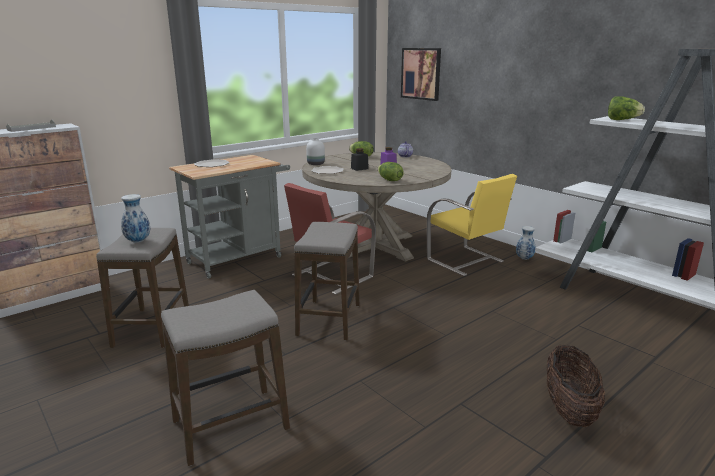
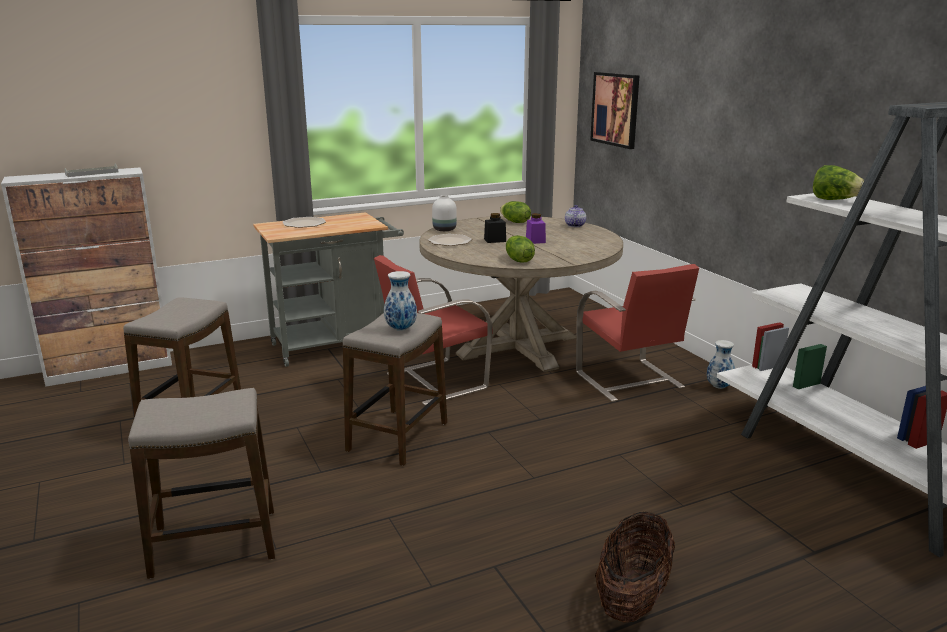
camera: 15 degrees right, 0 degrees up
vase [121,194,150,243] -> vase moved to [384,271,417,331]
yellow chair [427,174,517,276] -> red chair [576,264,699,402]

